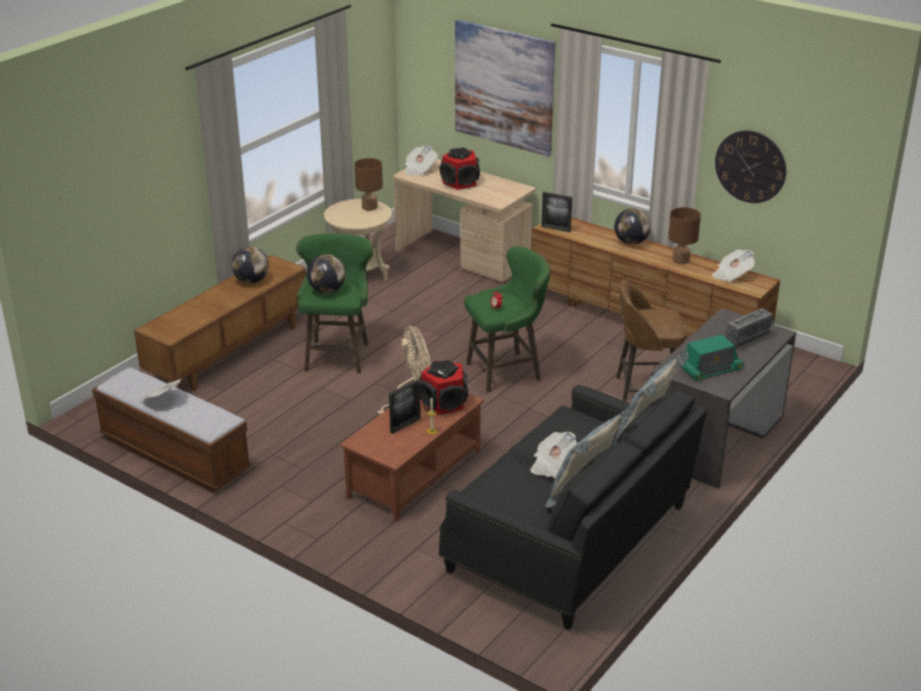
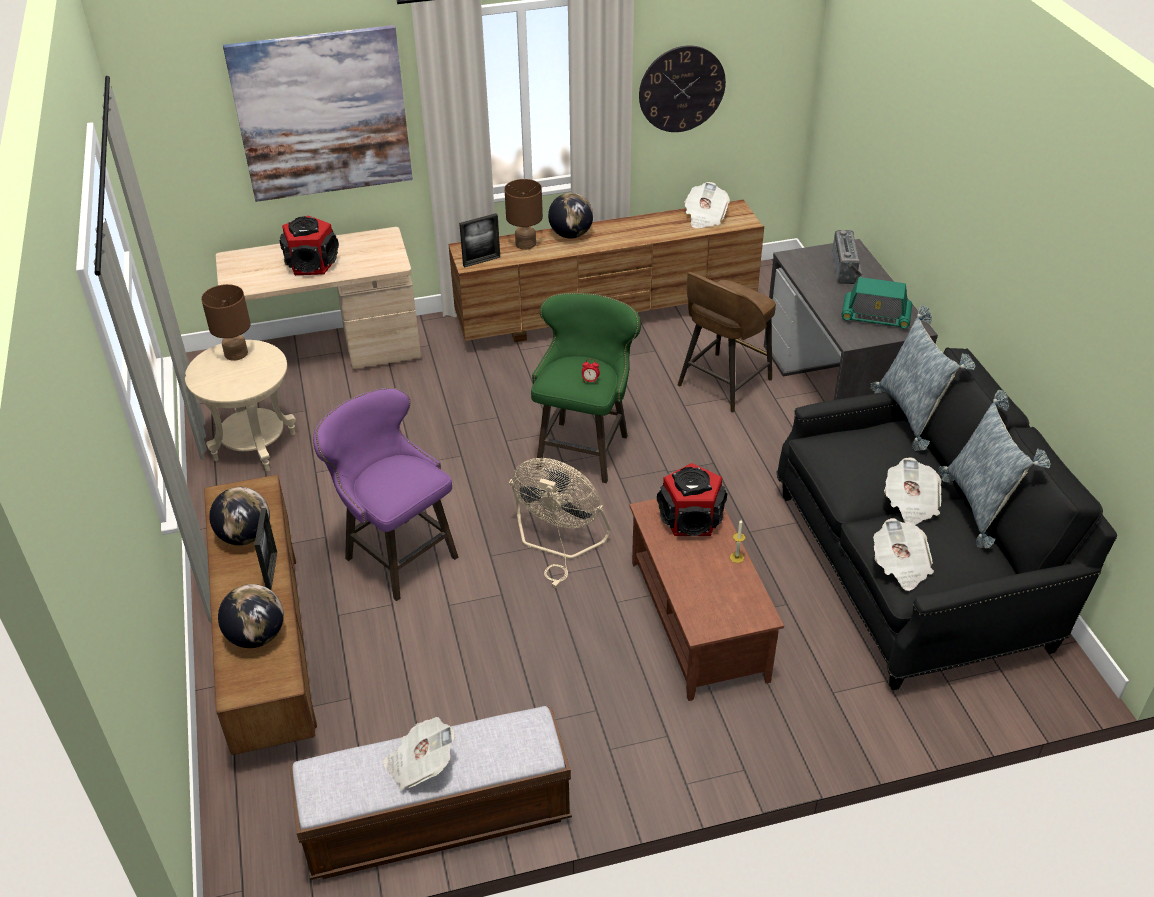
camera: 50 degrees left, 10 degrees up
green stool [296,233,374,373] -> purple stool [313,388,458,601]
globe [307,254,346,293] -> globe moved to [218,584,284,648]
picture frame [389,379,421,434] -> picture frame moved to [254,508,277,590]
newspaper [405,145,438,175] -> newspaper moved to [873,518,934,591]
brown table lamp [668,207,701,264] -> brown table lamp moved to [504,179,543,250]
radio [680,335,744,381] -> radio turned 90 degrees clockwise [842,277,912,329]

